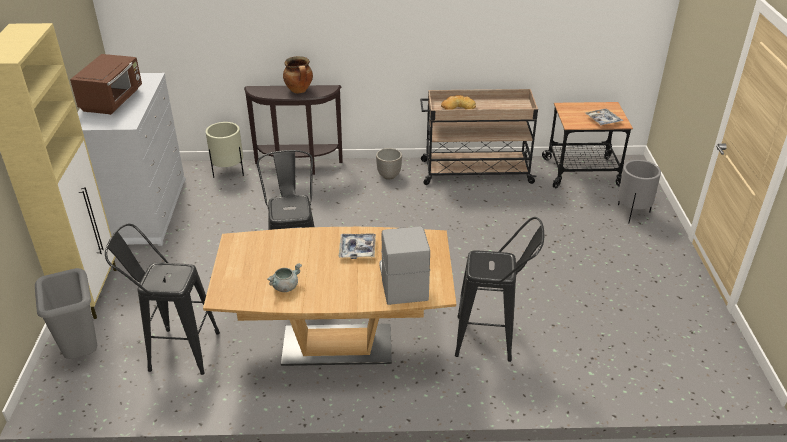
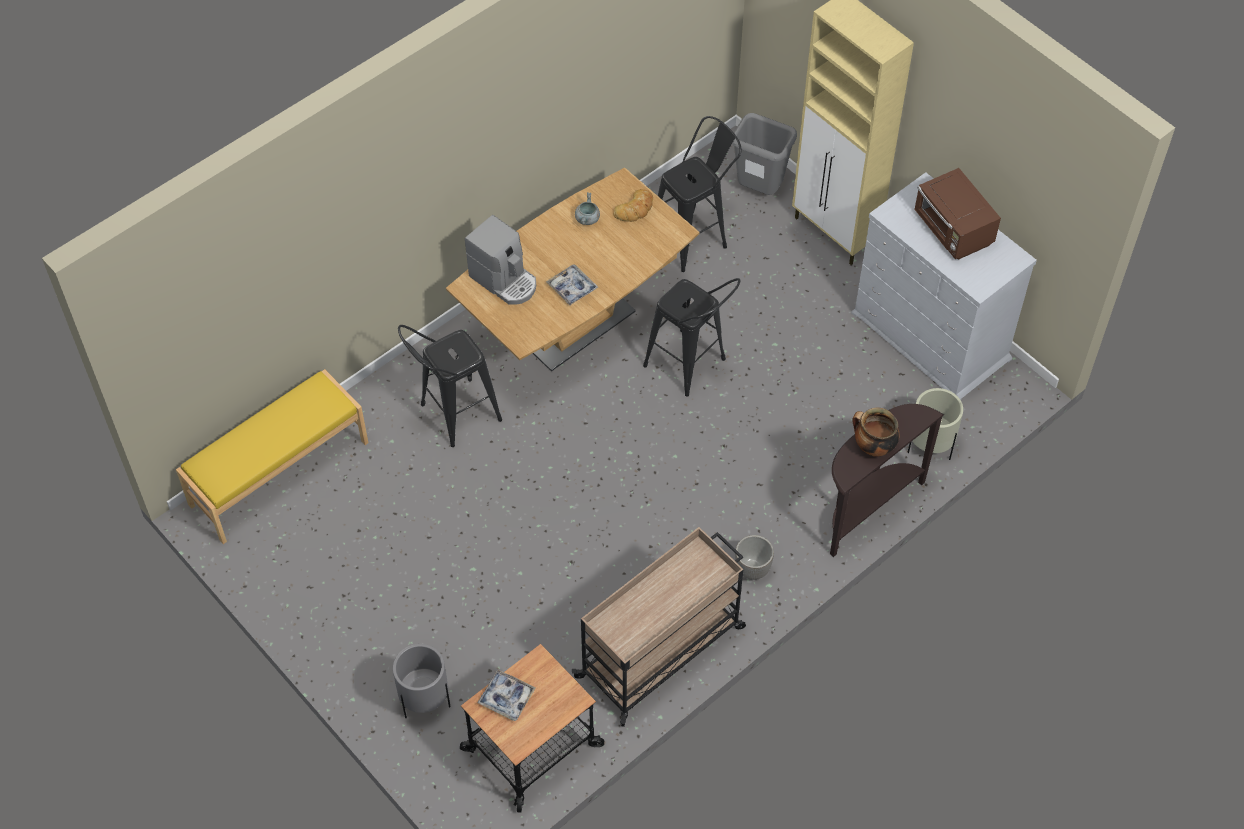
camera: 140 degrees right, 20 degrees up
bread [441,95,476,110] -> bread moved to [613,189,653,222]
none -> yellow bench [176,369,368,544]

